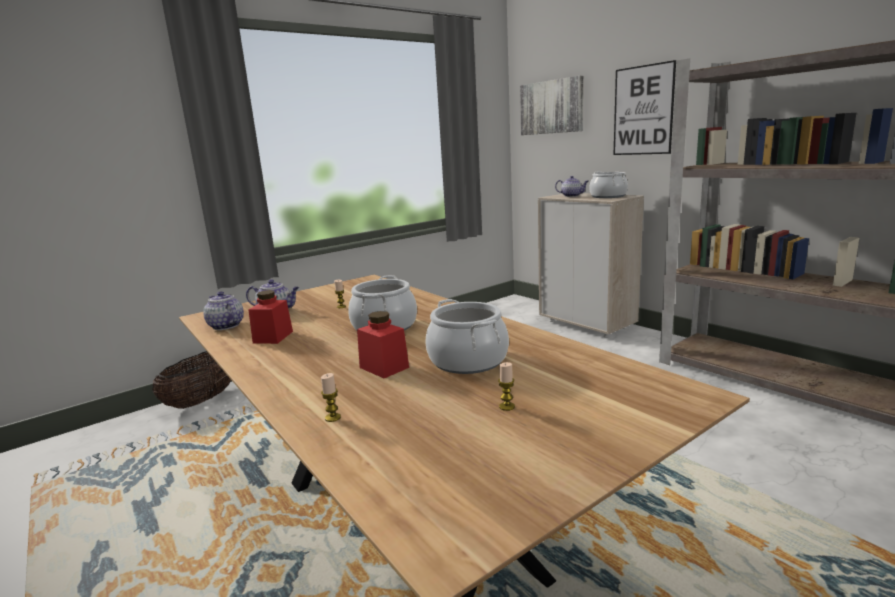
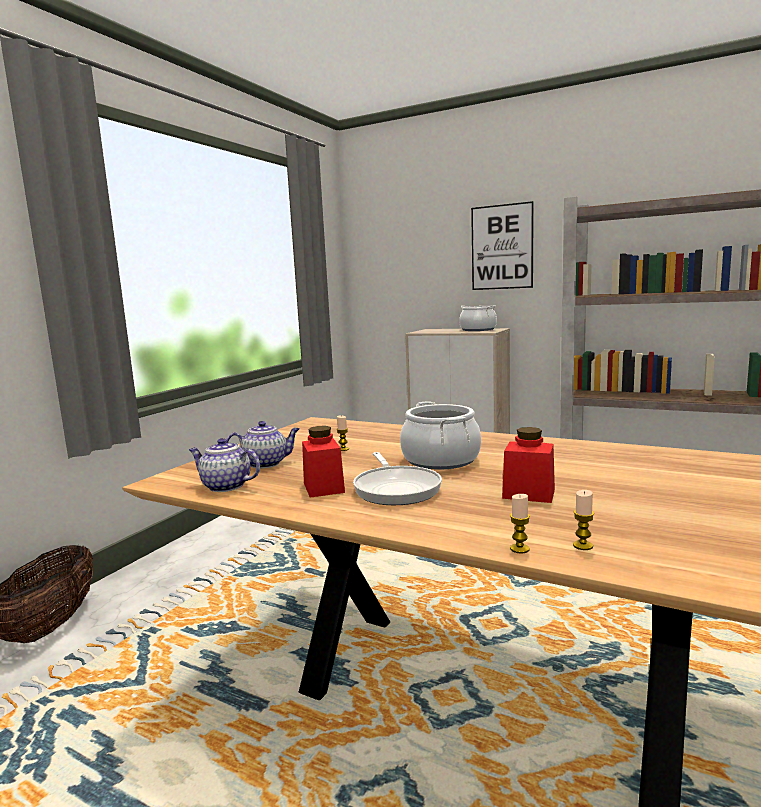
camera: 25 degrees left, 5 degrees down
cooking pot [425,299,509,374] -> none
candle [498,362,515,411] -> candle moved to [510,494,530,554]
picture [520,76,583,135] -> none
teapot [555,176,588,197] -> none
none -> frying pan [353,452,442,505]

